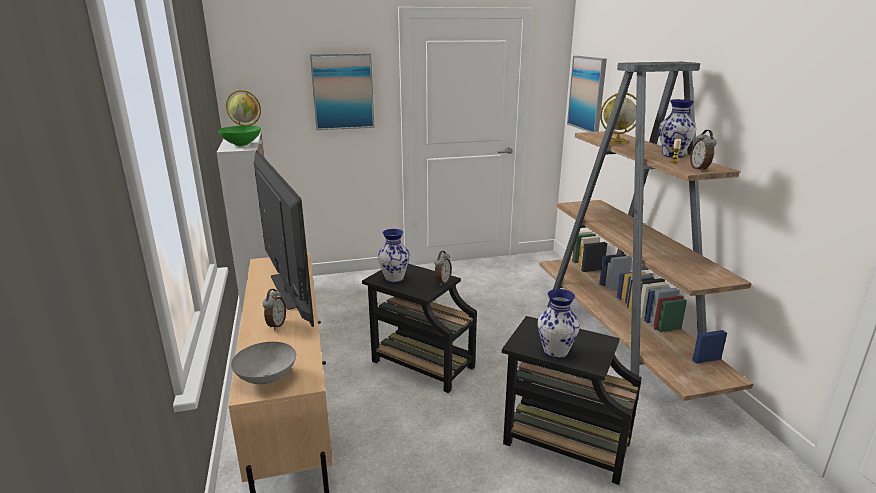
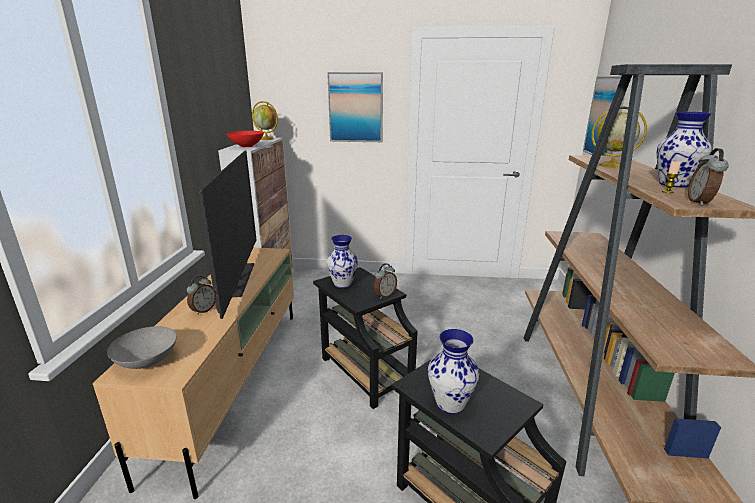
camera: 20 degrees right, 0 degrees up
green bowl [218,126,261,146] -> red bowl [227,131,264,147]

